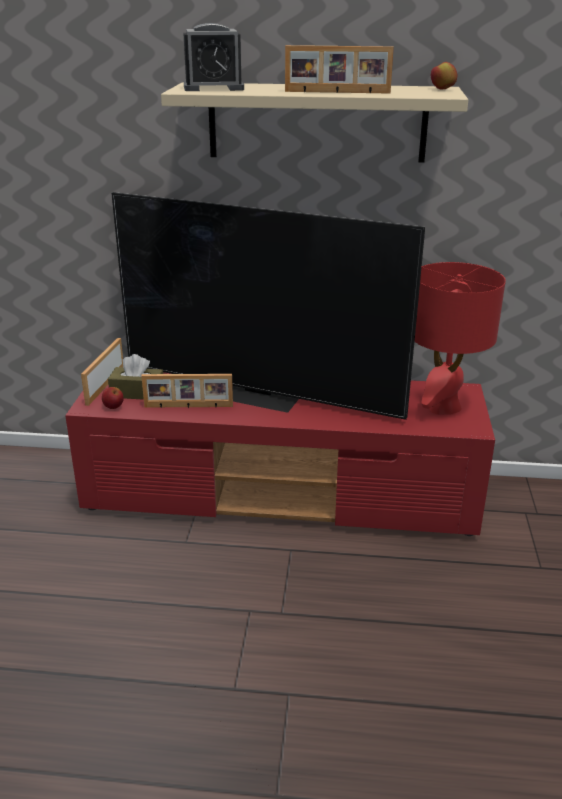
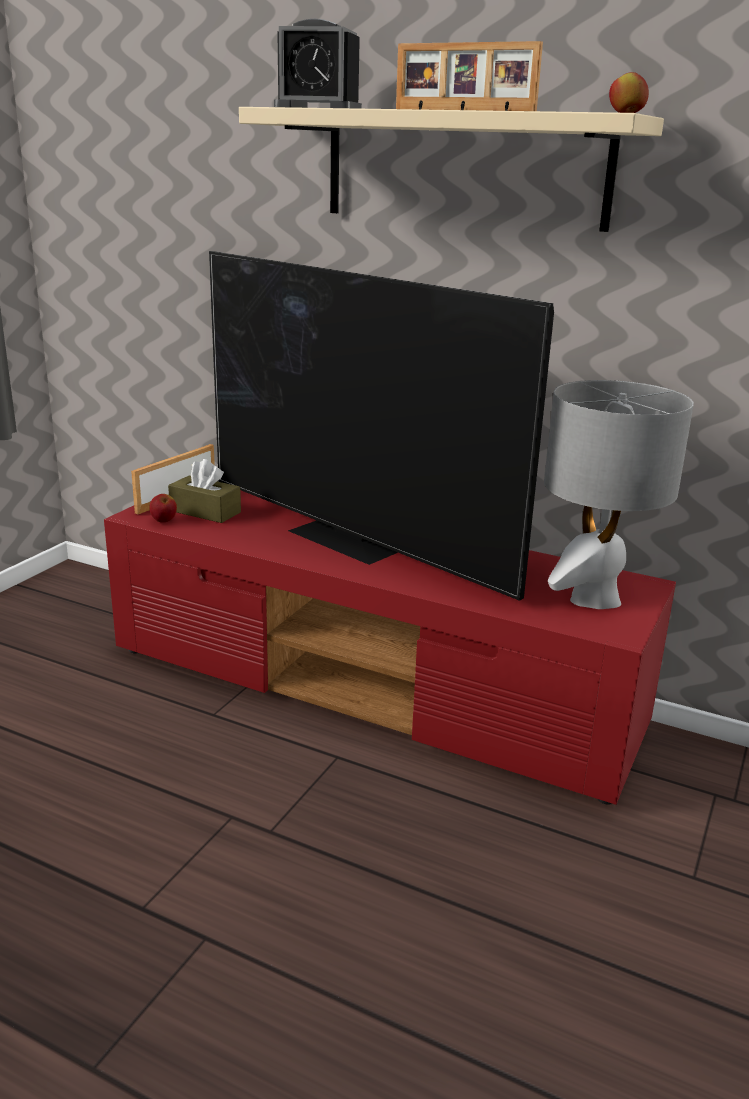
camera: 20 degrees right, 5 degrees down
picture frame [141,374,233,408] -> none
red table lamp [415,262,506,415] -> grey table lamp [544,380,694,609]

